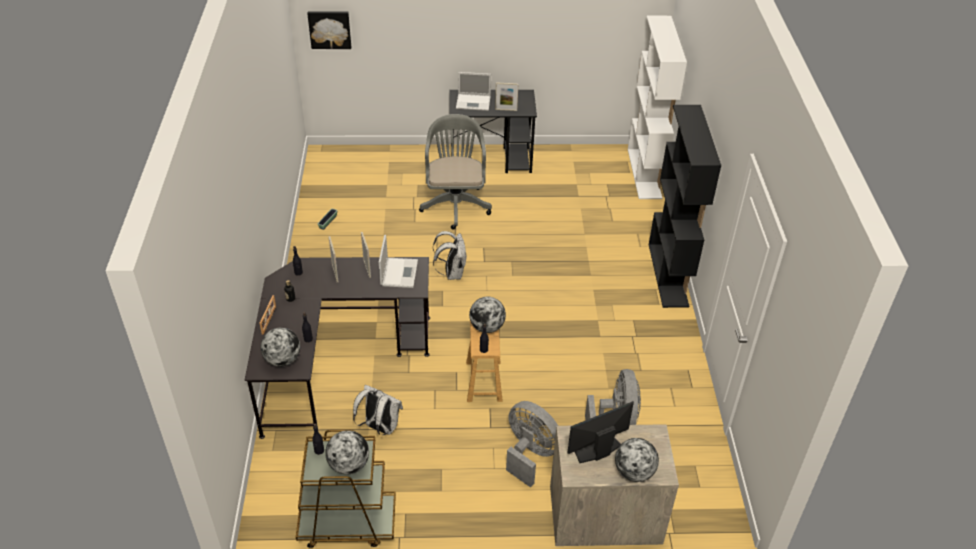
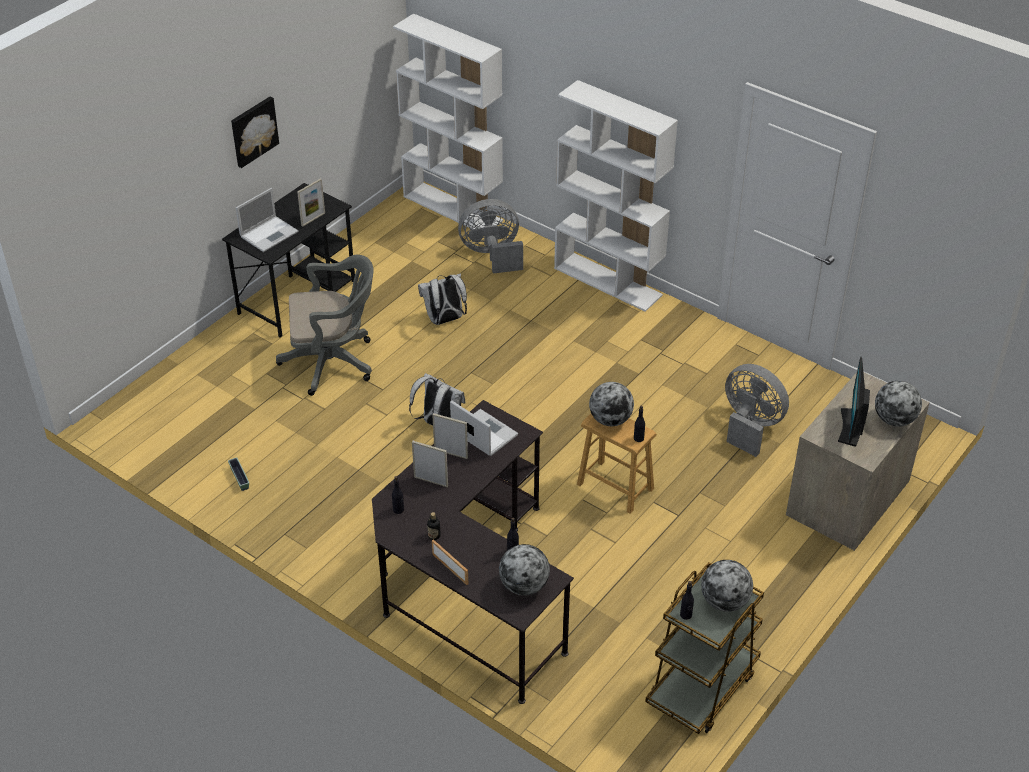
camera: 50 degrees left, 0 degrees up
picture [307,11,351,49] -> picture moved to [231,97,279,168]
white backpack [353,385,403,435] -> white backpack moved to [418,273,467,325]
grey office chair [419,114,492,230] -> grey office chair turned 135 degrees clockwise [276,255,374,396]
grey fan [506,401,558,488] -> grey fan moved to [458,199,523,273]
black bookcase [649,105,721,308] -> white bookcase [554,80,678,312]

